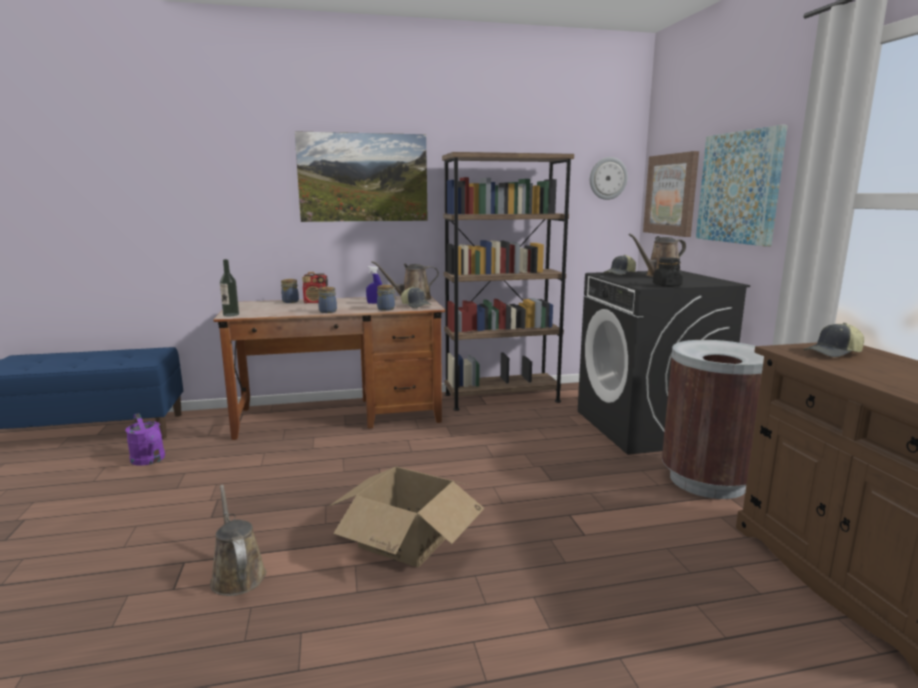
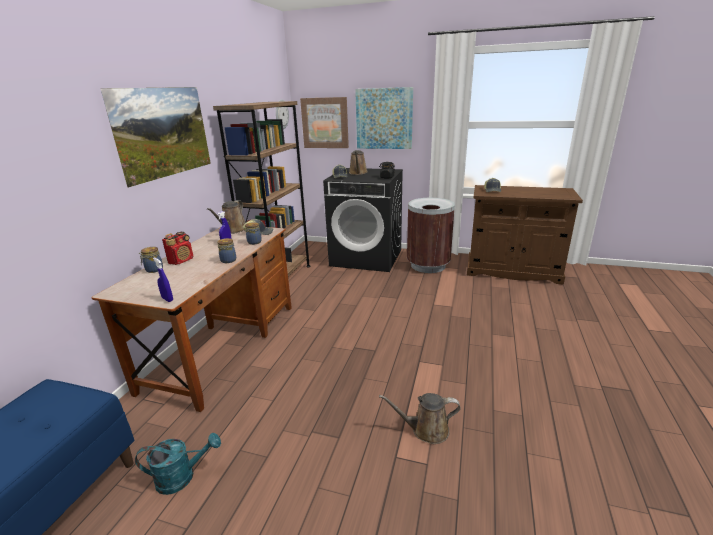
camera: 60 degrees left, 10 degrees up
purple watering can [125,413,165,466] -> turquoise watering can [135,433,221,495]
bottle [220,259,239,316] -> blue spray bottle [153,258,173,302]
cardboard box [328,466,484,568] -> none

